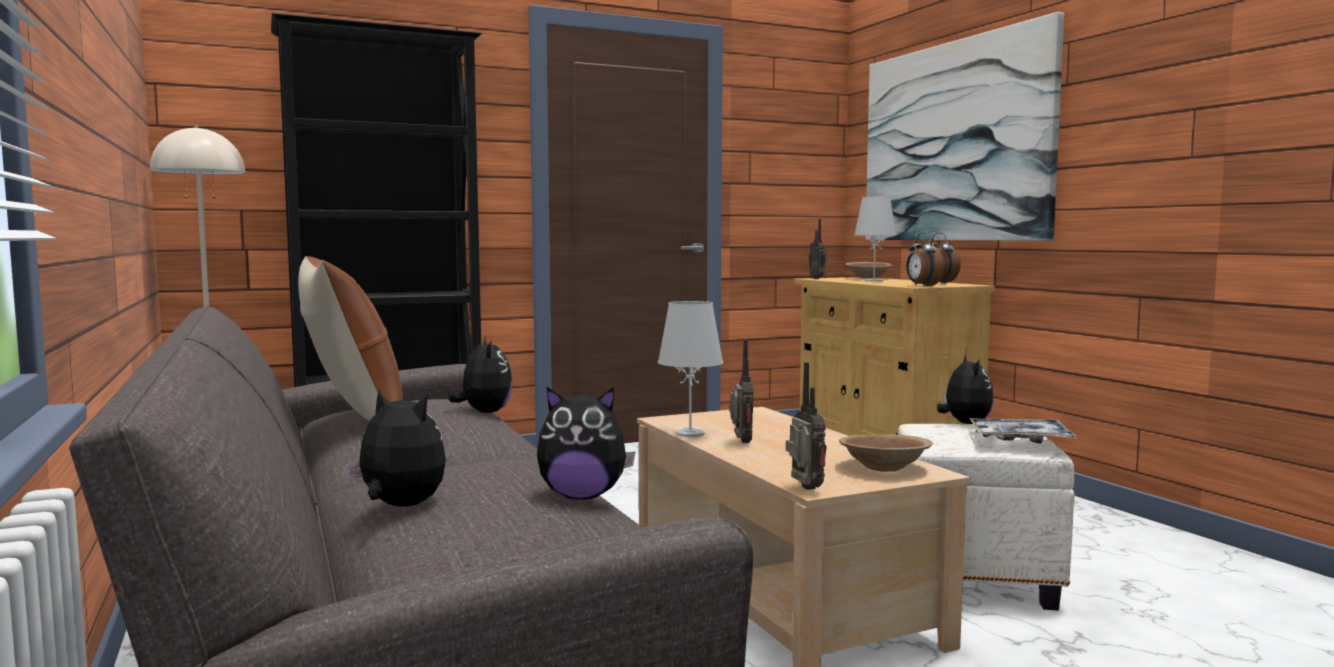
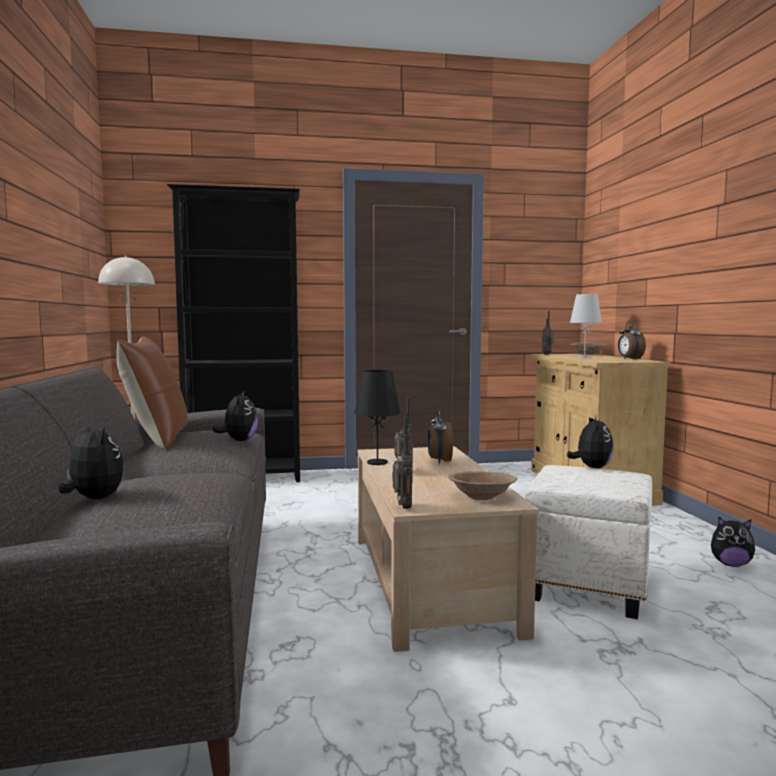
camera: 15 degrees right, 0 degrees up
plush toy [537,387,635,500] -> plush toy moved to [711,516,755,567]
white table lamp [658,301,723,437] -> black table lamp [354,370,400,465]
picture [865,12,1064,241] -> none
alarm clock [907,232,944,287] -> alarm clock moved to [428,409,453,464]
tray [970,418,1077,444] -> none

